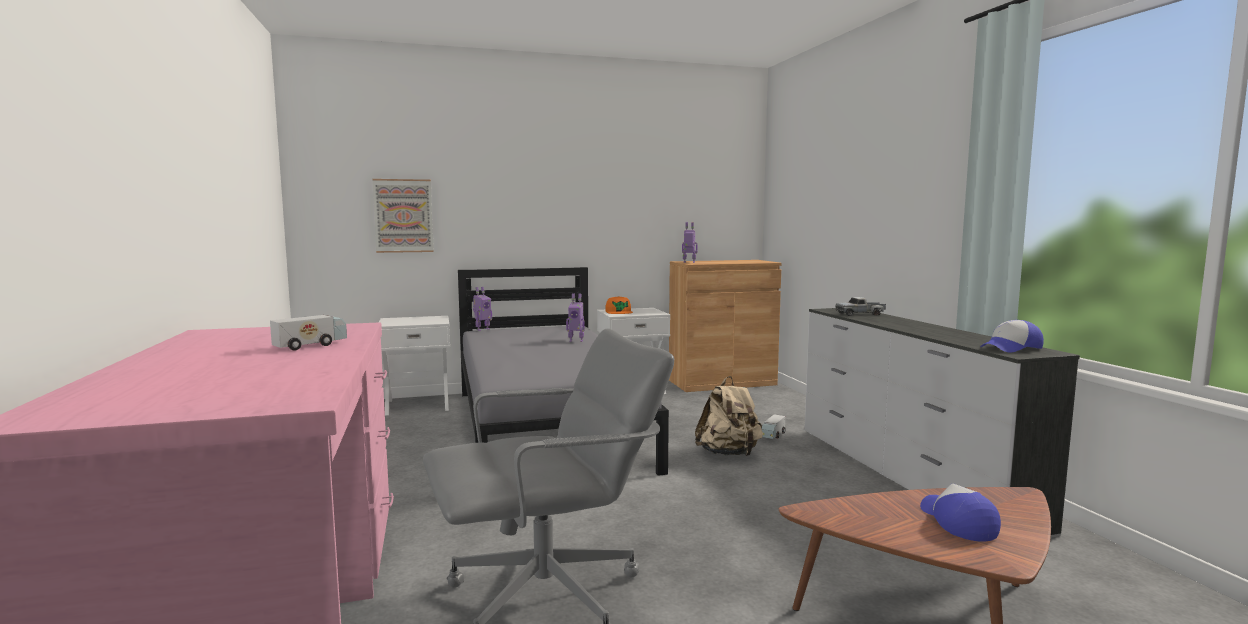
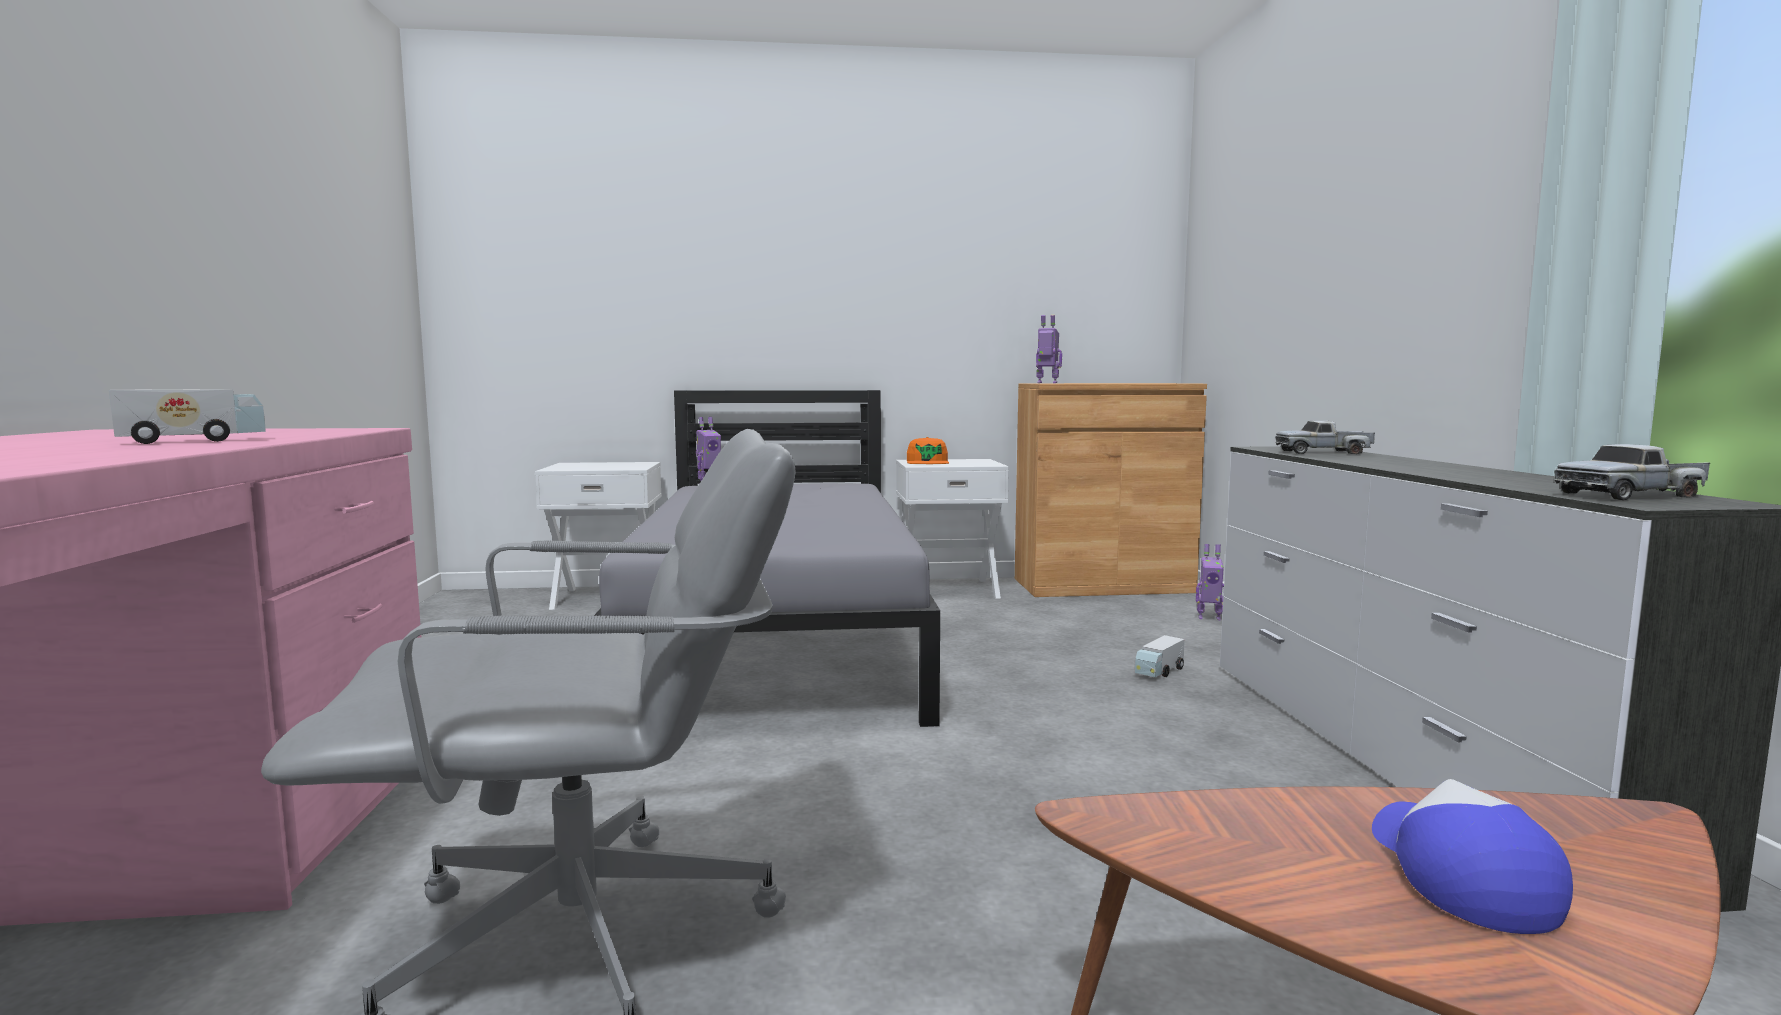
camera: 10 degrees right, 0 degrees up
picture [372,179,434,253] -> none
toy robot [566,293,585,342] -> toy robot moved to [1196,544,1225,620]
beige backpack [695,376,763,456] -> none
cap [980,320,1044,353] -> toy truck [1554,444,1710,500]

